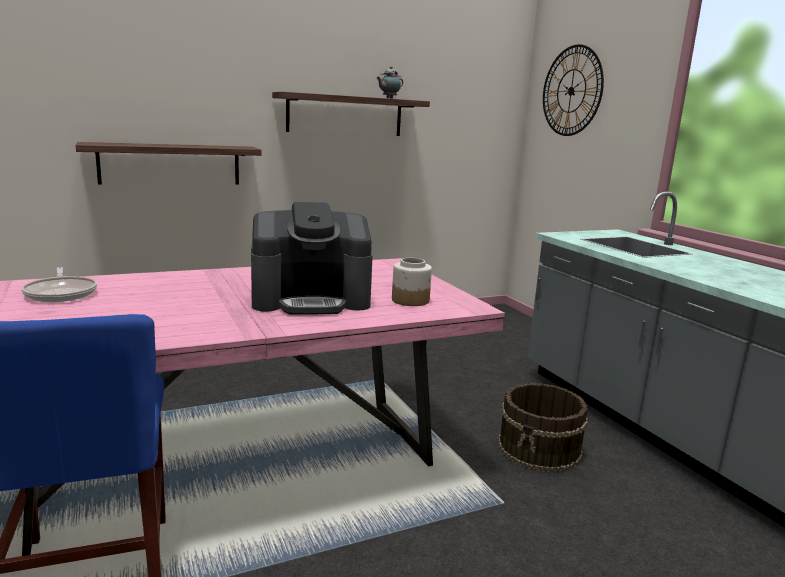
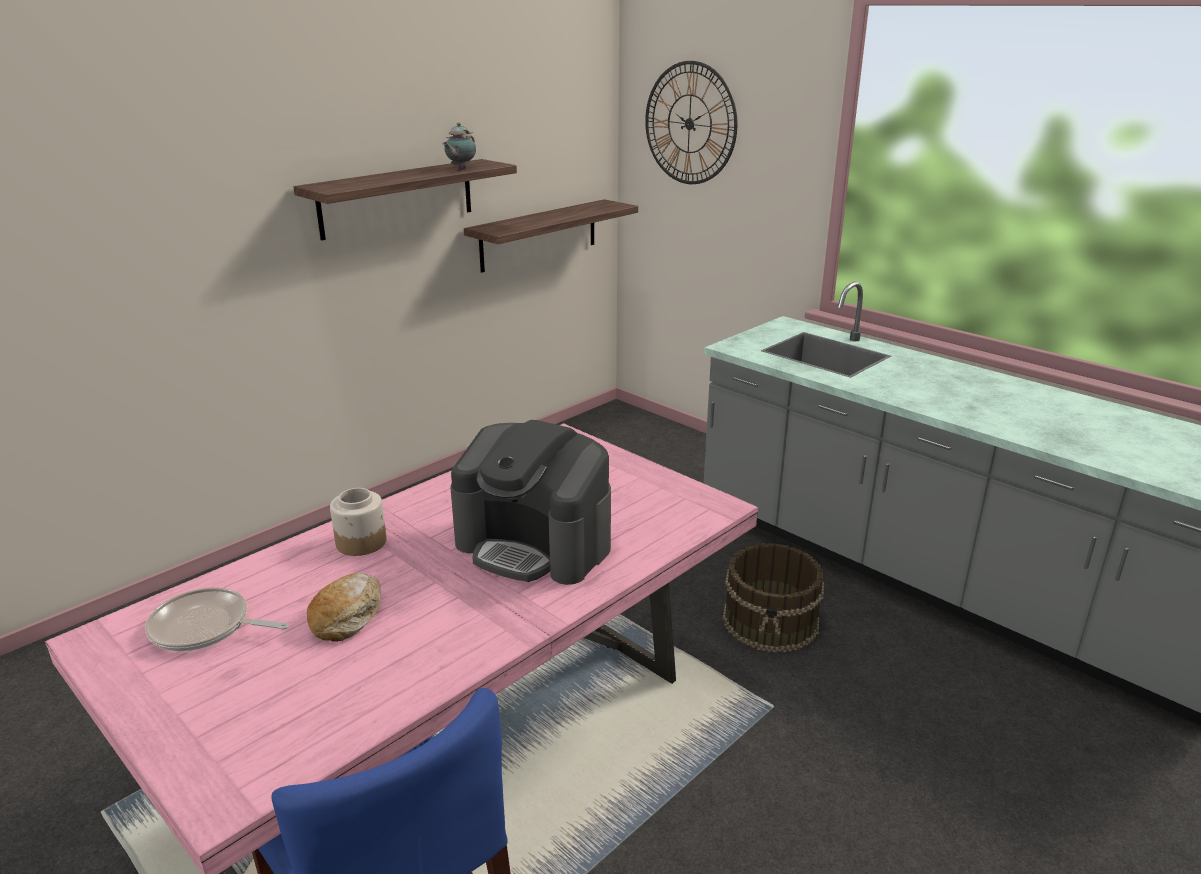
camera: 20 degrees left, 10 degrees up
frying pan [21,267,97,302] -> frying pan turned 150 degrees clockwise [145,587,289,651]
shelf [75,142,262,185] -> shelf moved to [464,199,638,273]
coffee machine [251,202,373,315] -> coffee machine turned 60 degrees clockwise [451,420,611,585]
jar [392,258,432,306] -> jar moved to [330,488,387,556]
none -> bread [307,573,381,642]

